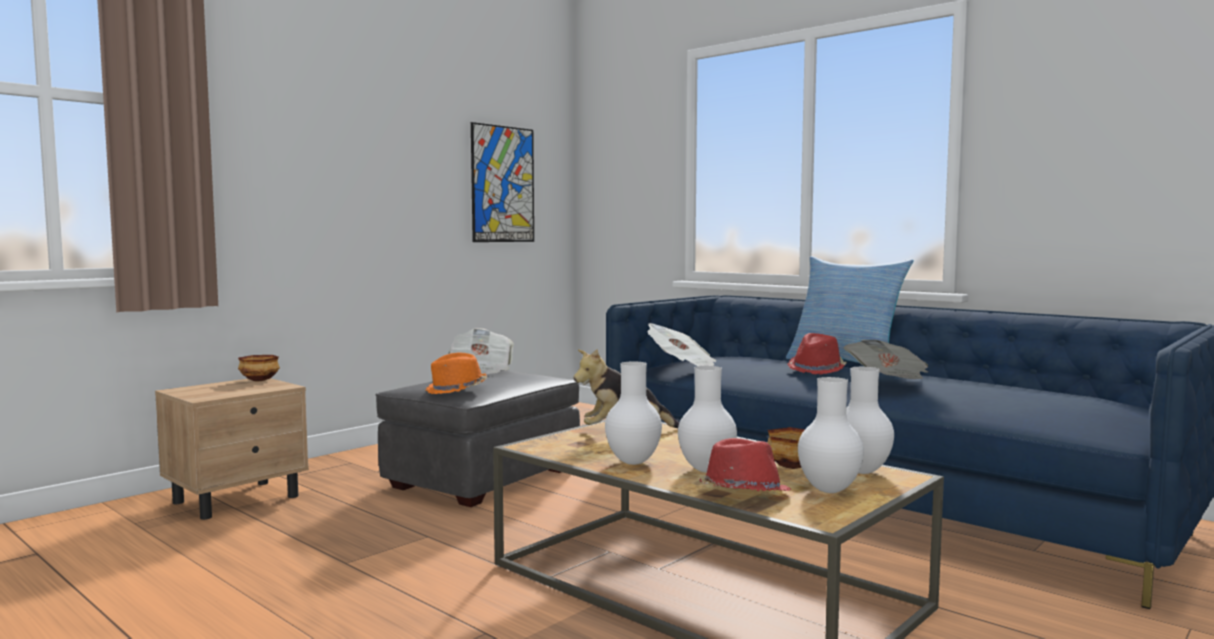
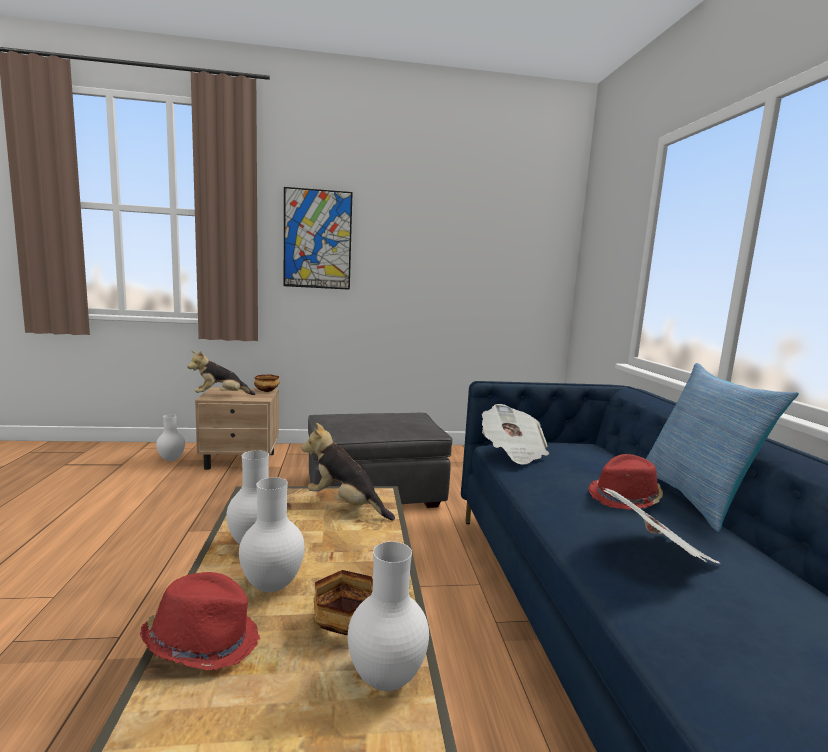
camera: 40 degrees right, 5 degrees up
orange hat [426,353,487,394] -> none
newspaper [448,328,514,375] -> none
picture [471,122,534,242] -> picture moved to [284,187,353,290]
white vase [798,377,864,493] -> white vase moved to [156,414,185,461]
none -> plush toy [187,351,255,395]

